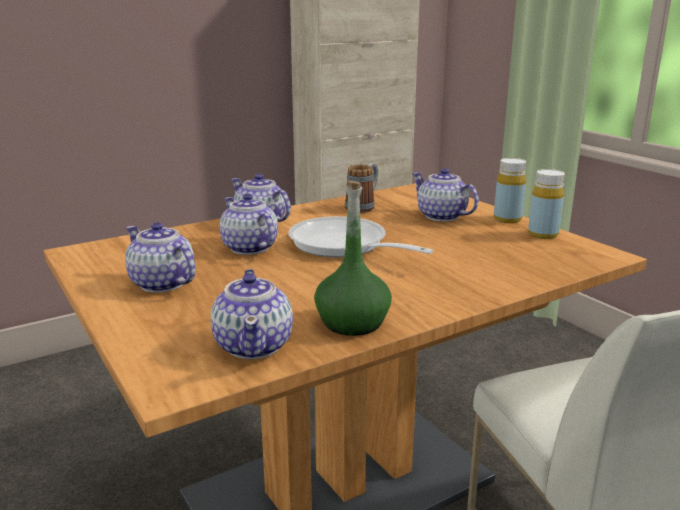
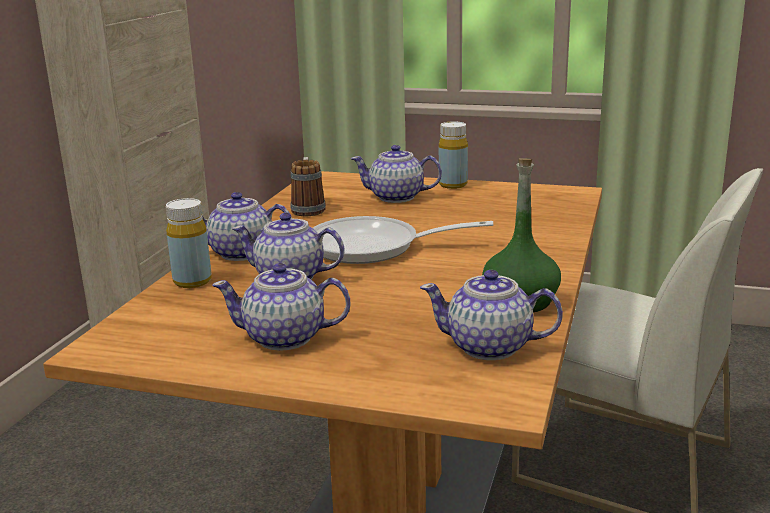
camera: 40 degrees left, 0 degrees up
teapot [211,269,293,359] -> teapot turned 150 degrees clockwise [420,270,563,360]
yellow bottle [528,169,565,239] -> yellow bottle moved to [166,198,212,288]

